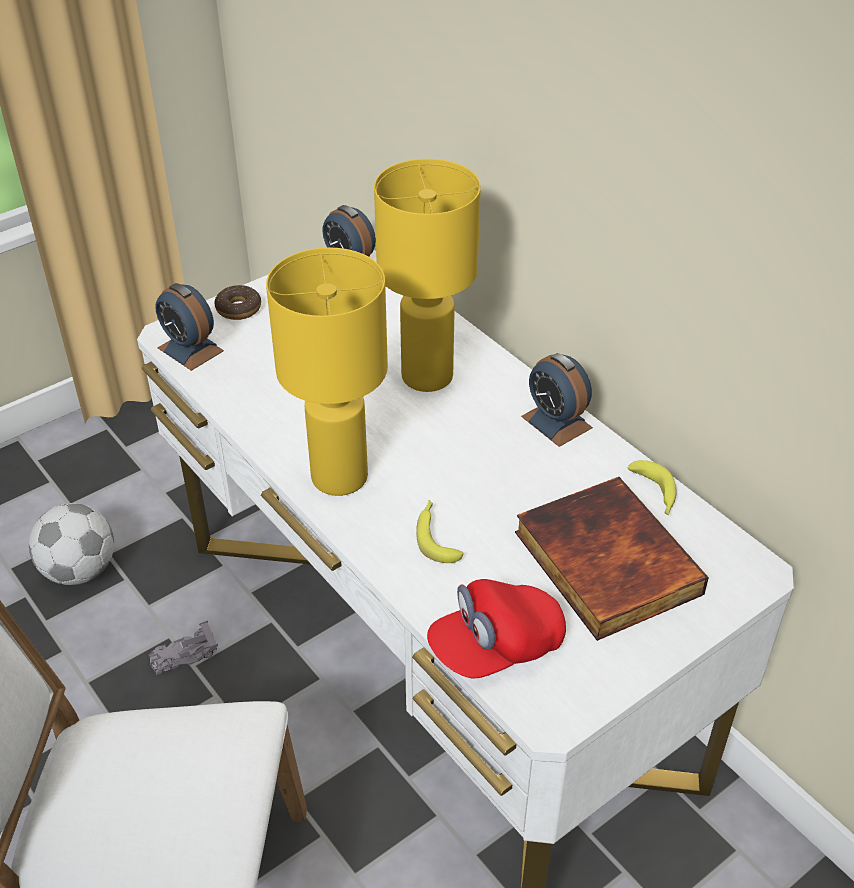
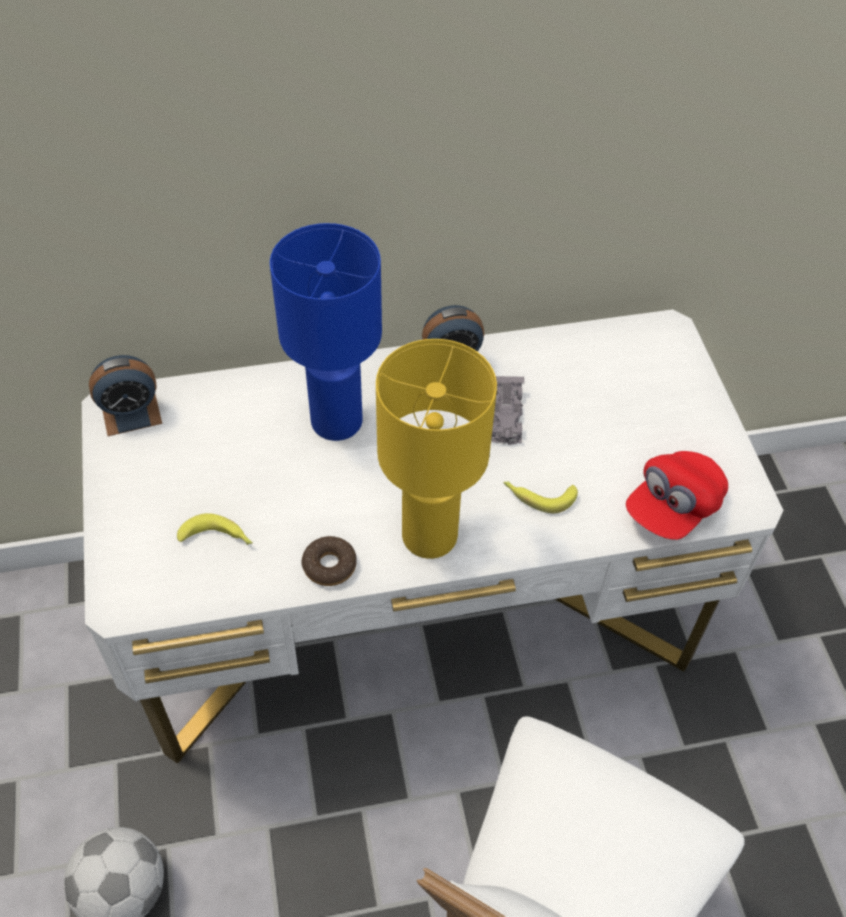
camera: 65 degrees left, 10 degrees up
grey toy car [149,621,218,675] -> grey toy car moved to [492,376,524,445]
alarm clock [155,283,224,371] -> none
donut [214,285,261,320] -> donut moved to [302,536,357,586]
yellow table lamp [374,159,481,392] -> blue table lamp [270,223,382,441]
red cap [427,579,566,678] -> red cap turned 45 degrees clockwise [626,451,728,540]
book [515,477,709,641] -> none
banana [628,460,677,515] -> banana moved to [177,513,253,545]

